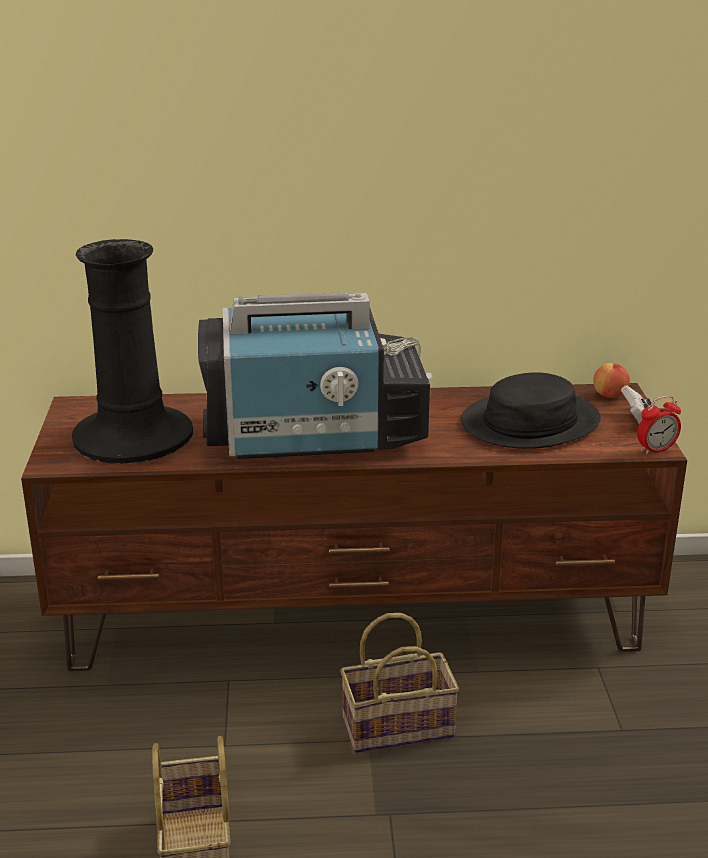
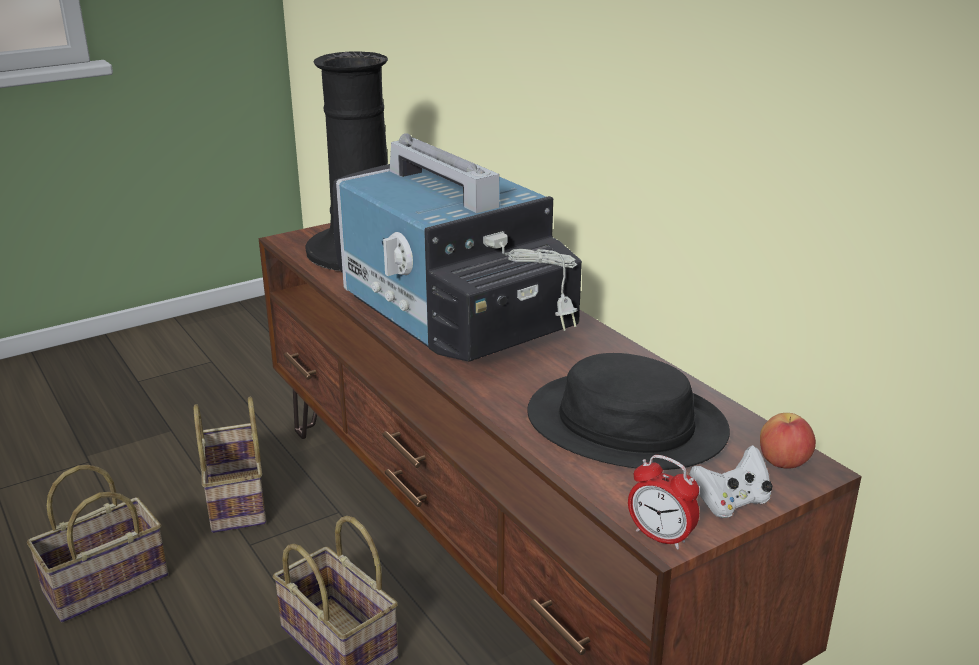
camera: 60 degrees right, 0 degrees up
none -> basket [193,397,266,533]

